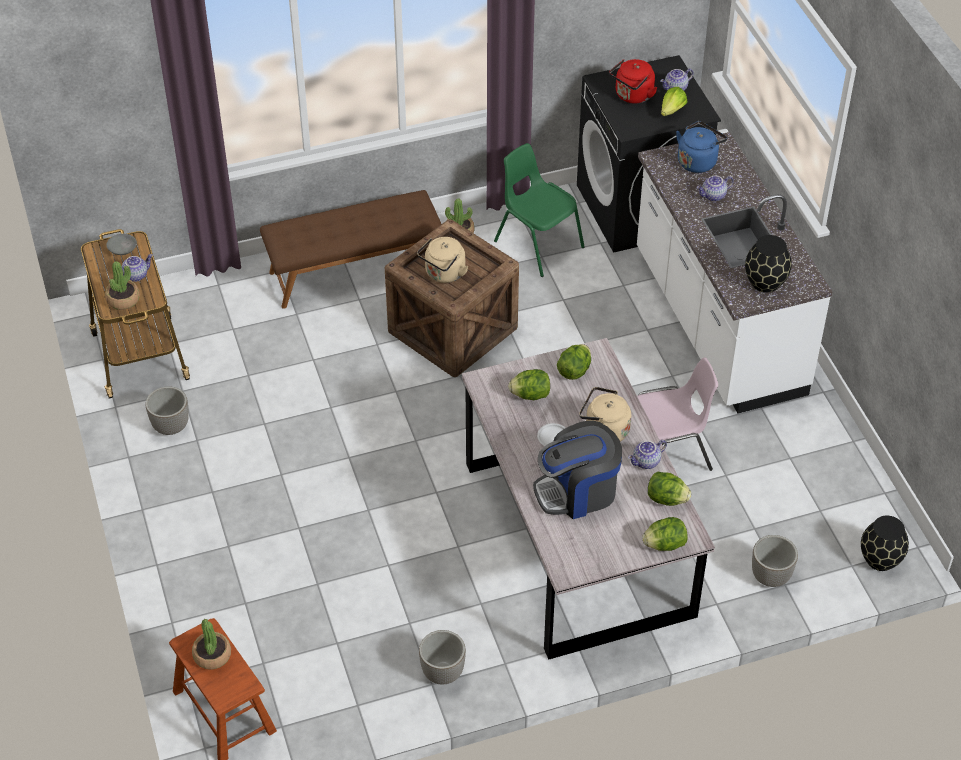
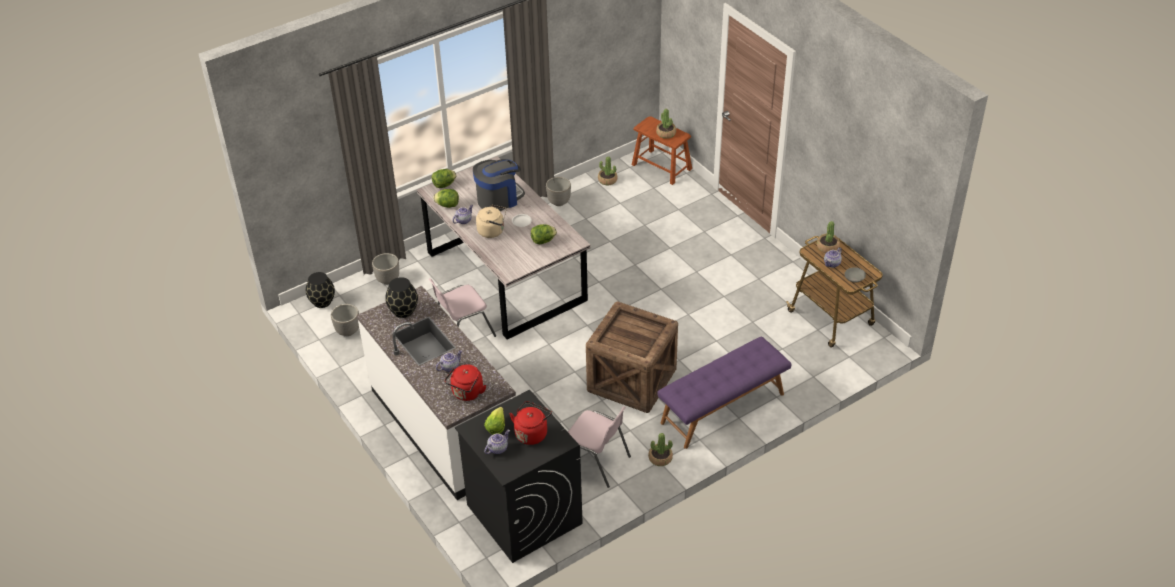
camera: 165 degrees right, 5 degrees down
planter [146,387,189,435] -> planter moved to [331,304,359,336]
brown bench [260,190,441,309] -> purple bench [657,336,792,449]
beige kettle [417,237,468,283] -> none
green chair [494,143,585,277] -> pink chair [568,407,631,488]
lettuce [557,344,591,380] -> none
blue kettle [676,121,727,173] -> red kettle [445,364,487,401]
none -> potted plant [598,156,618,185]

